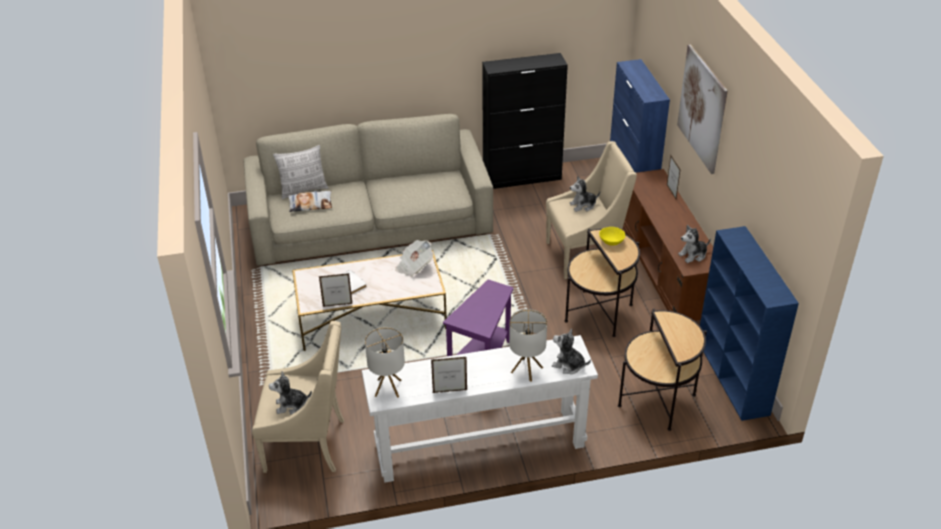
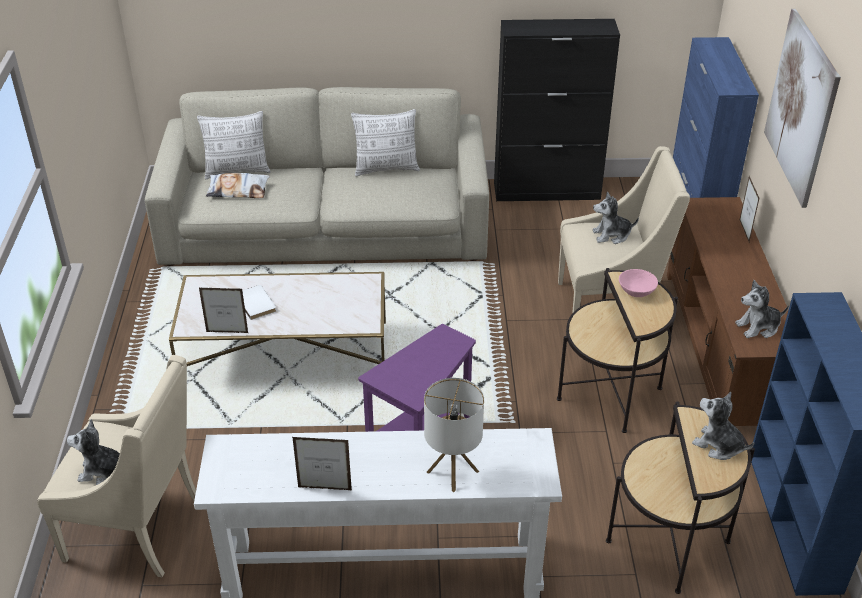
camera: 10 degrees right, 0 degrees up
table lamp [365,327,405,398] -> none
newspaper [395,240,433,277] -> none
plush toy [552,329,591,374] -> plush toy moved to [692,392,754,460]
yellow bowl [599,227,625,246] -> pink bowl [619,269,658,297]
none -> pillow [351,109,420,176]

